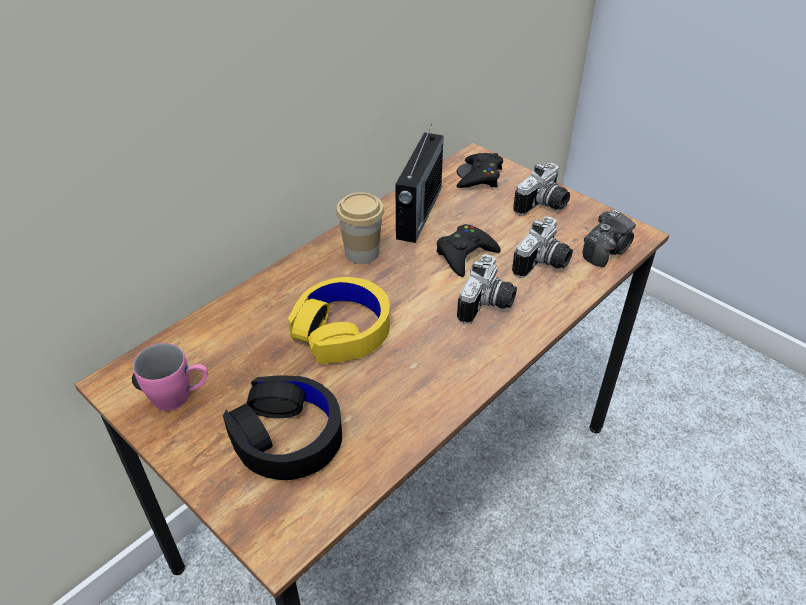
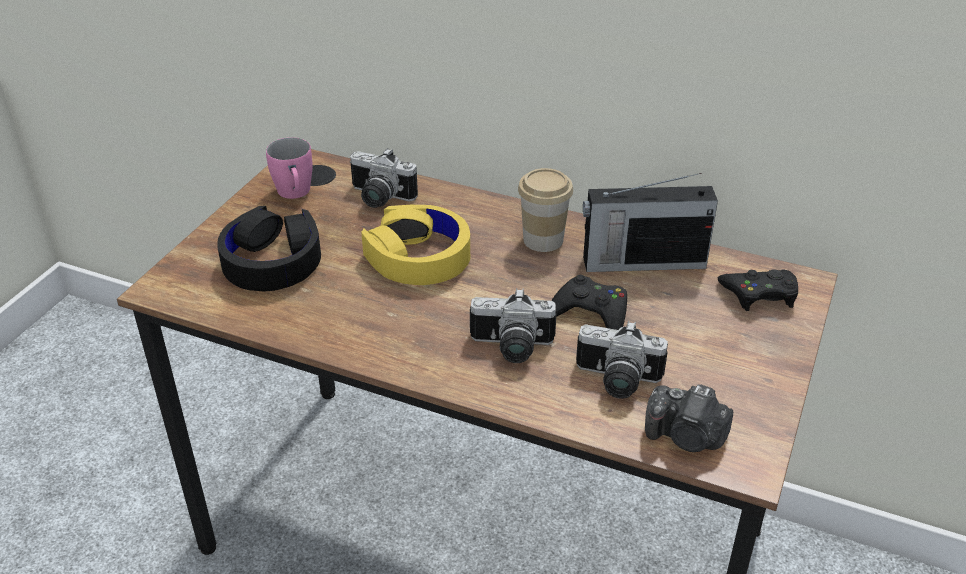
camera: 70 degrees right, 5 degrees down
camera [513,163,570,215] -> camera moved to [350,148,418,208]

